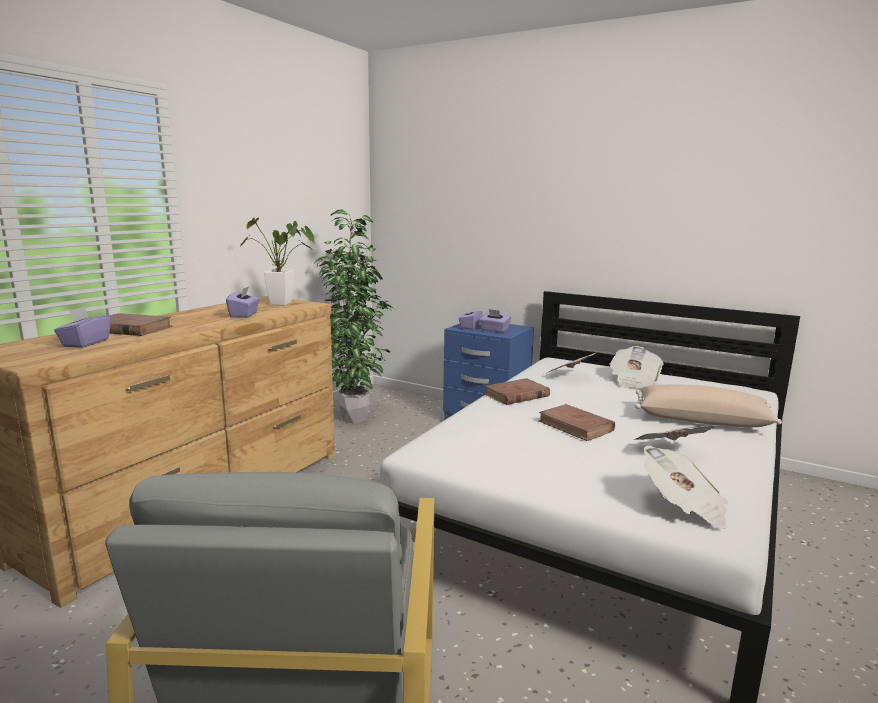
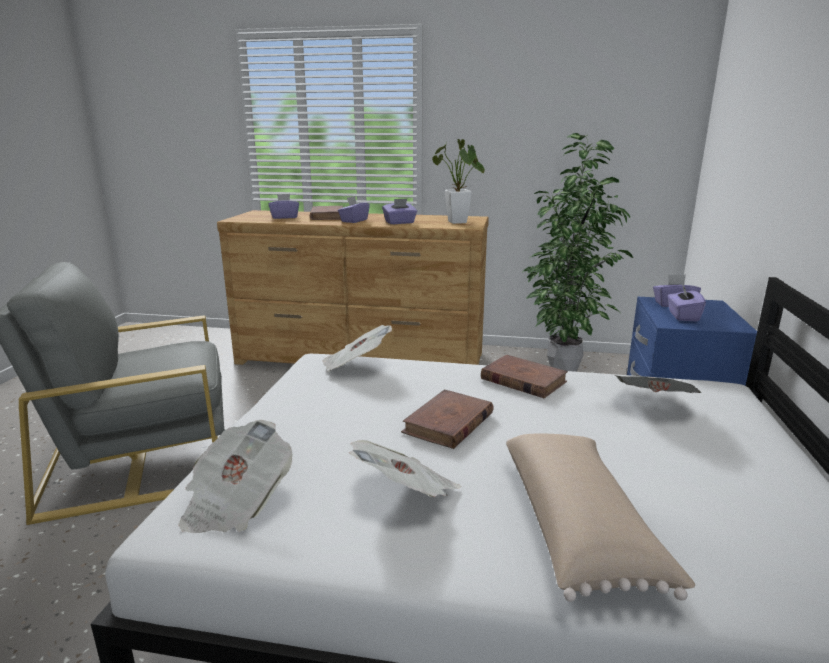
camera: 70 degrees right, 5 degrees up
newspaper [609,346,664,388] -> newspaper moved to [323,325,392,372]
none -> purple tissue box [338,196,370,223]

